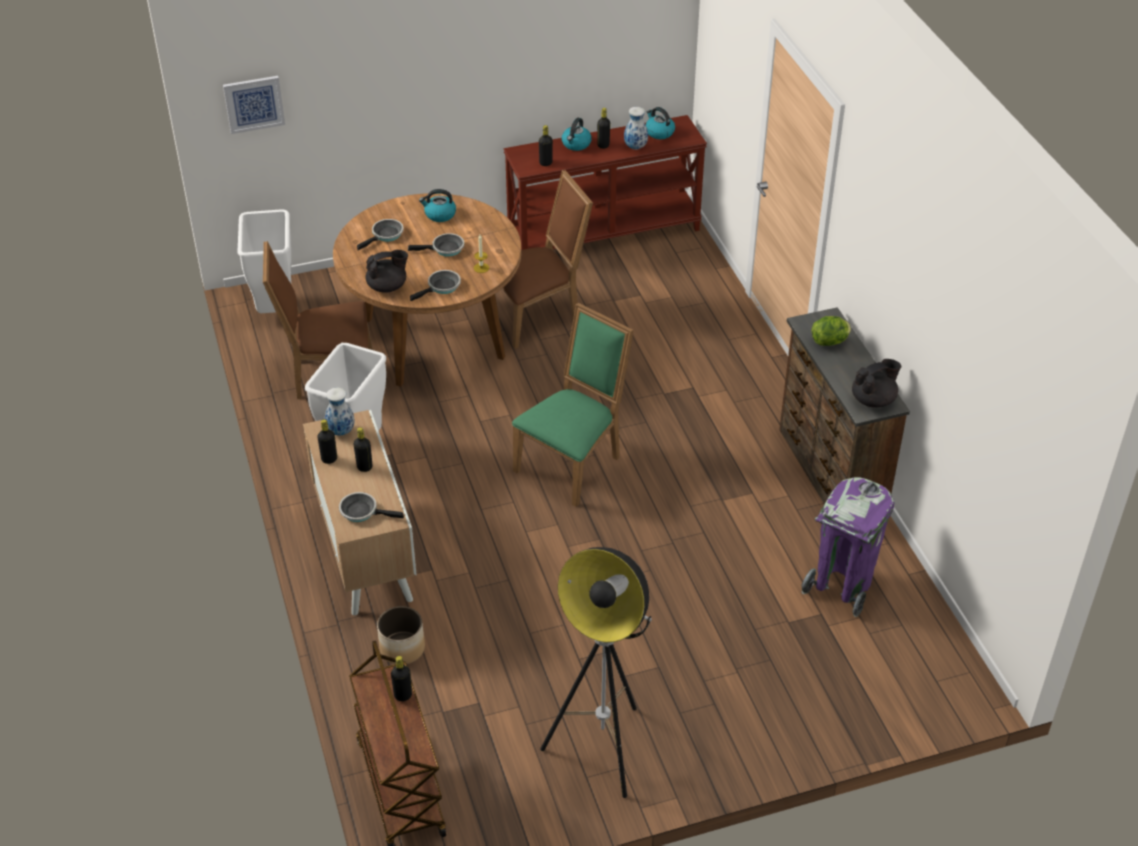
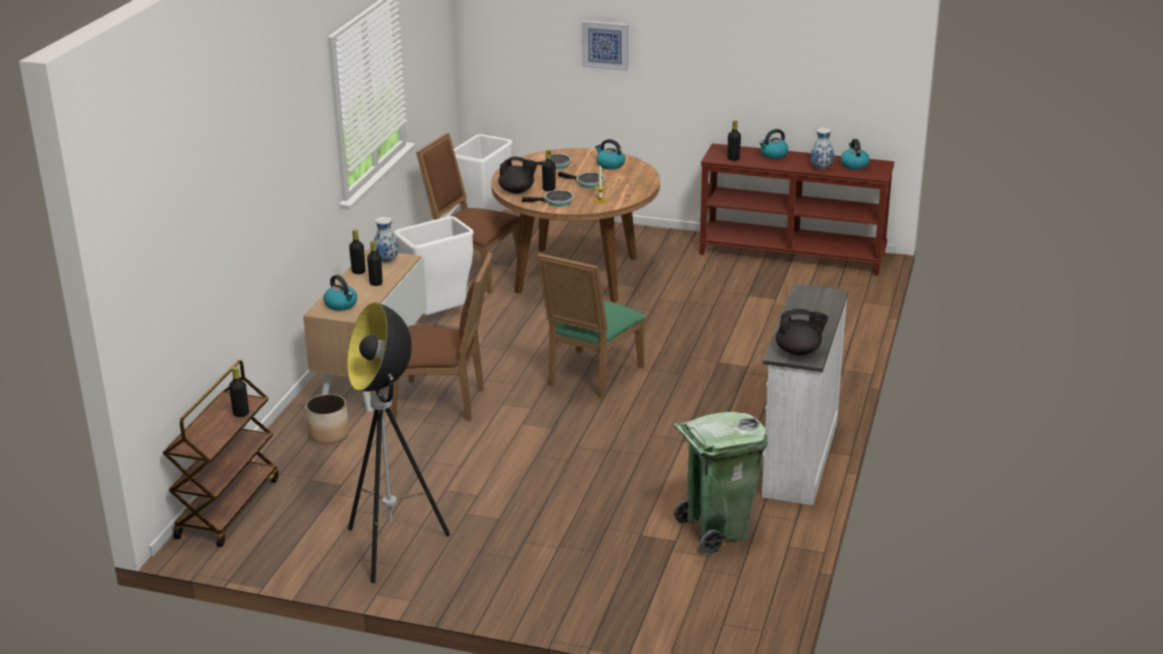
camera: 35 degrees right, 15 degrees down
picture [223,76,285,134] -> picture moved to [582,21,628,71]
frying pan [339,492,404,522] -> kettle [323,275,357,311]
brown chair [502,170,593,349] -> brown chair moved to [390,252,493,421]
green chair [512,303,634,507] -> green chair turned 135 degrees clockwise [537,253,645,400]
black bottle [597,108,610,149] -> black bottle moved to [542,150,556,191]
brown dresser [779,307,910,504] -> white dresser [762,284,848,505]
purple trash can [801,477,894,617] -> green trash can [673,412,768,555]
lettuce [812,316,851,346] -> none

